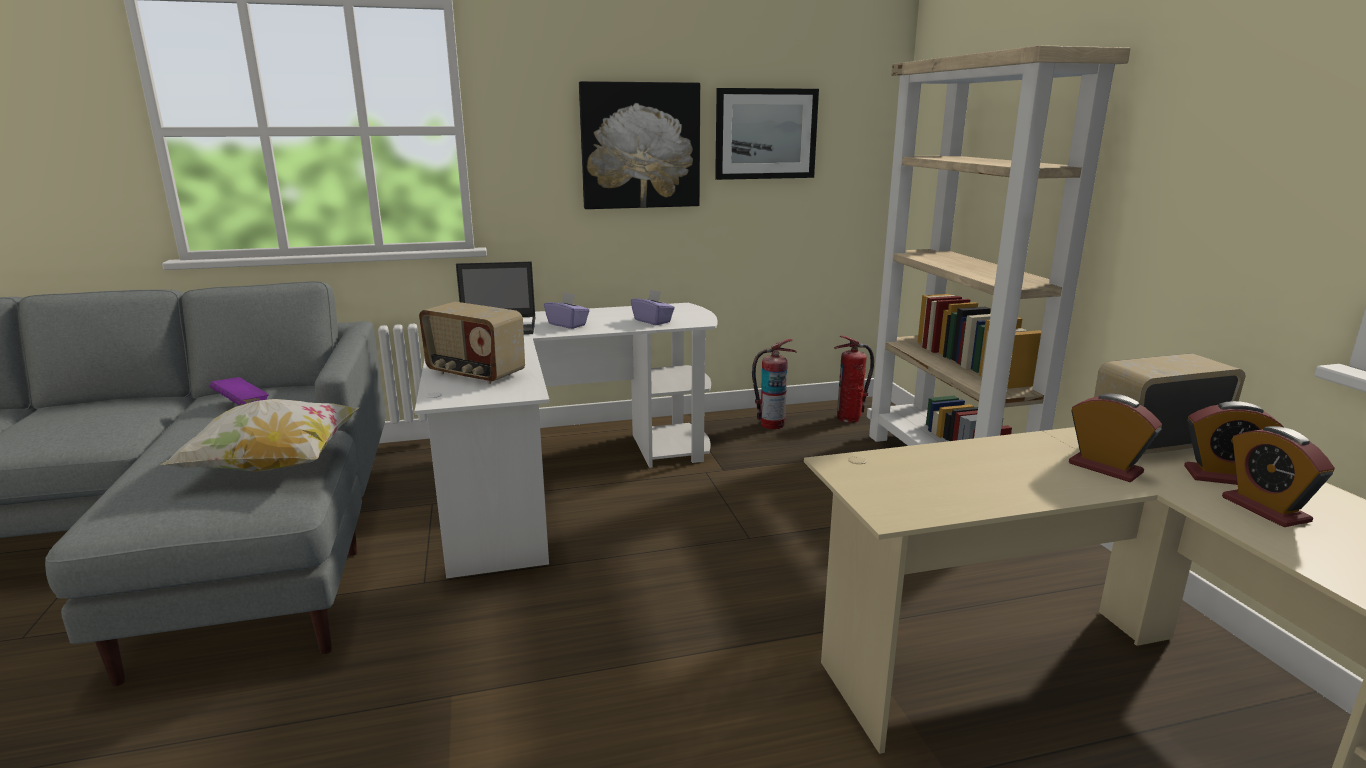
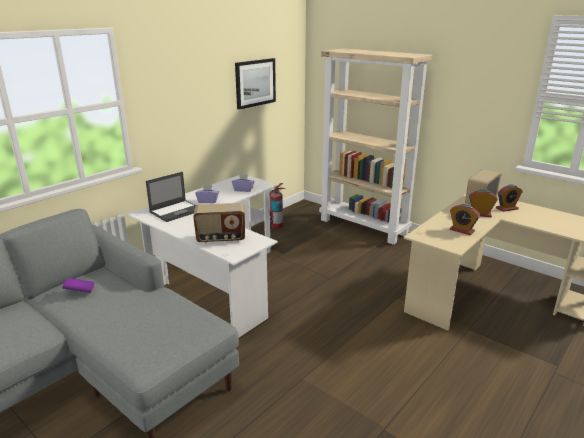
camera: 35 degrees left, 5 degrees up
pillow [160,399,359,471] -> none
picture [579,81,700,209] -> none
fire extinguisher [834,335,874,423] -> none
alarm clock [1222,426,1335,527] -> alarm clock moved to [450,204,480,235]

